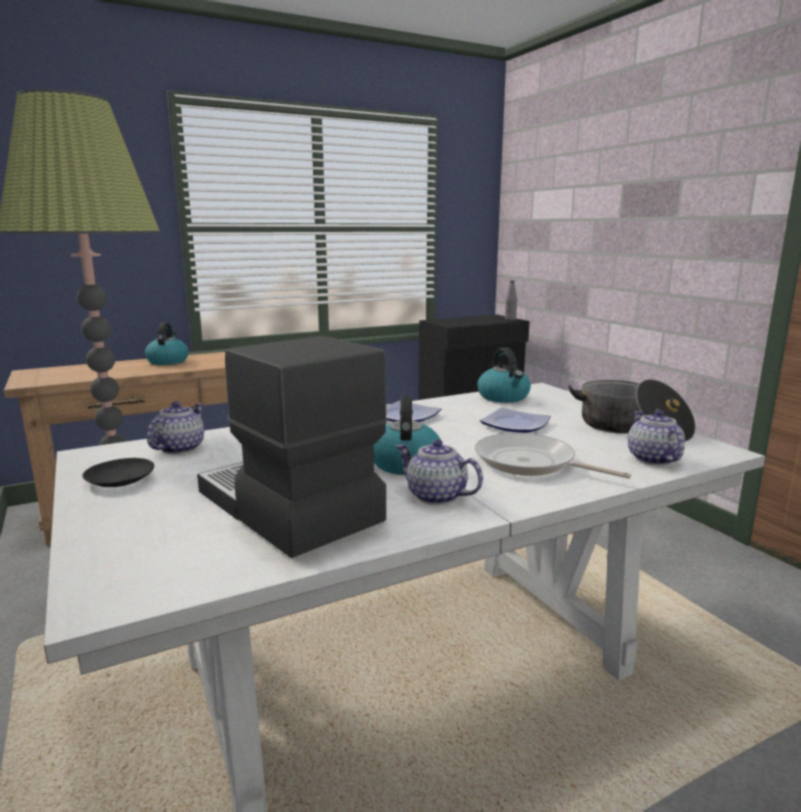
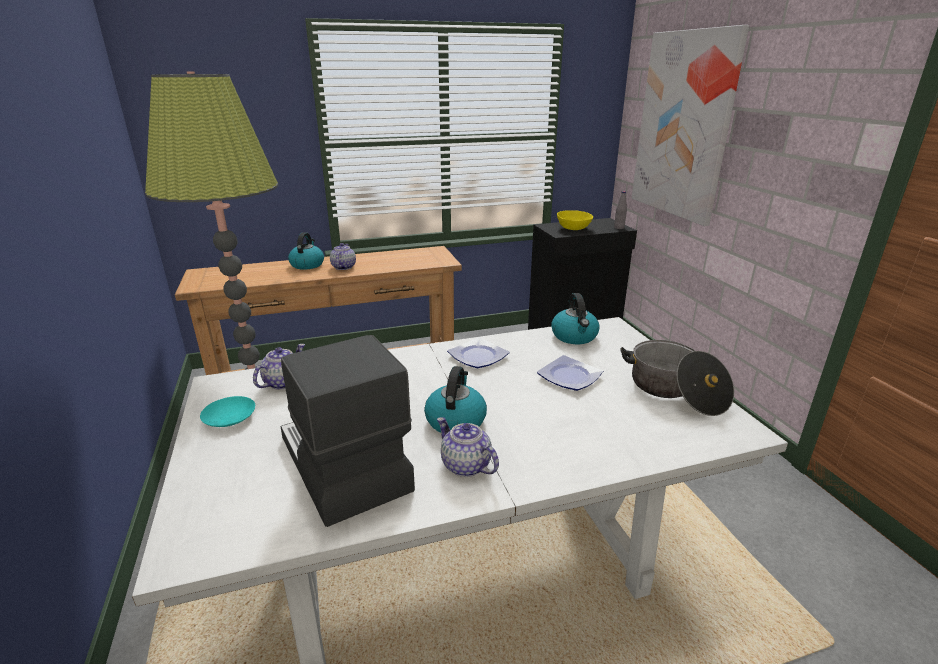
camera: 10 degrees right, 10 degrees up
black plate [82,458,154,487] -> turquoise plate [200,396,255,427]
frying pan [475,433,631,479] -> none
teapot [628,410,685,465] -> teapot moved to [330,243,356,270]
none -> yellow bowl [557,210,593,230]
none -> picture [632,25,749,226]

